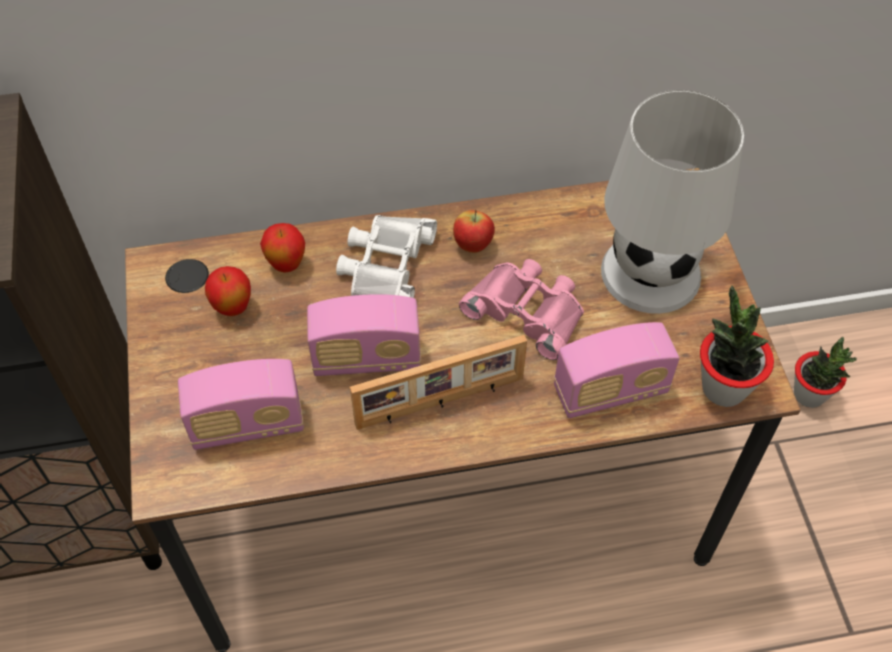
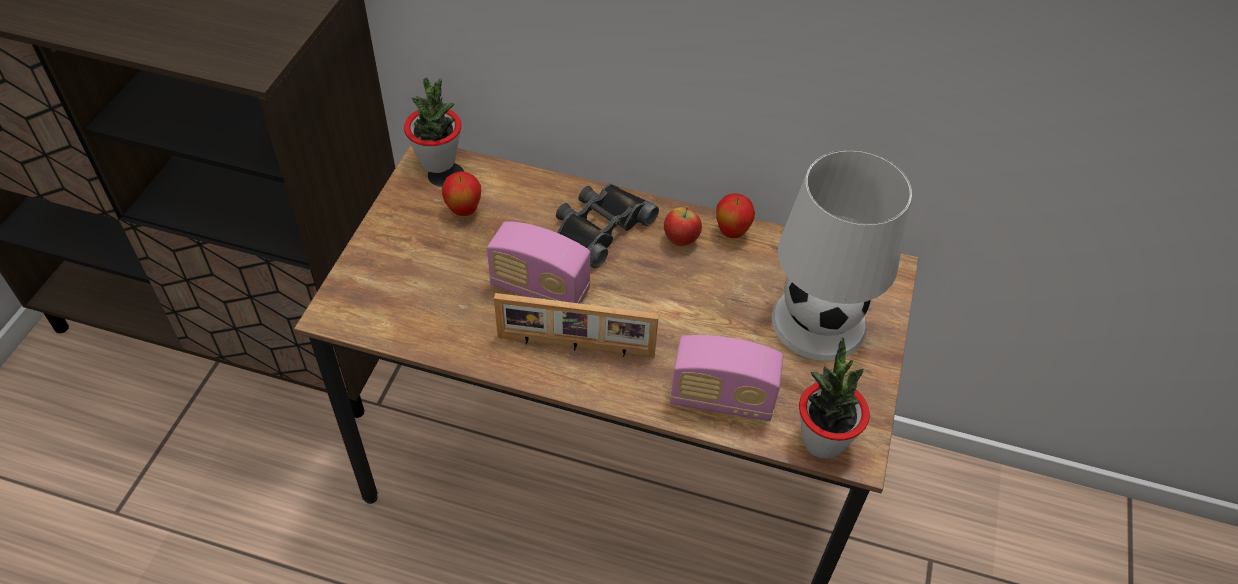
camera: 25 degrees right, 5 degrees down
radio [178,359,304,450] -> none
apple [260,223,305,273] -> apple moved to [716,194,755,238]
white binoculars [336,215,437,298] -> black binoculars [556,184,659,268]
pink binoculars [459,259,584,360] -> none
potted plant [794,337,857,408] -> potted plant moved to [404,77,462,173]

